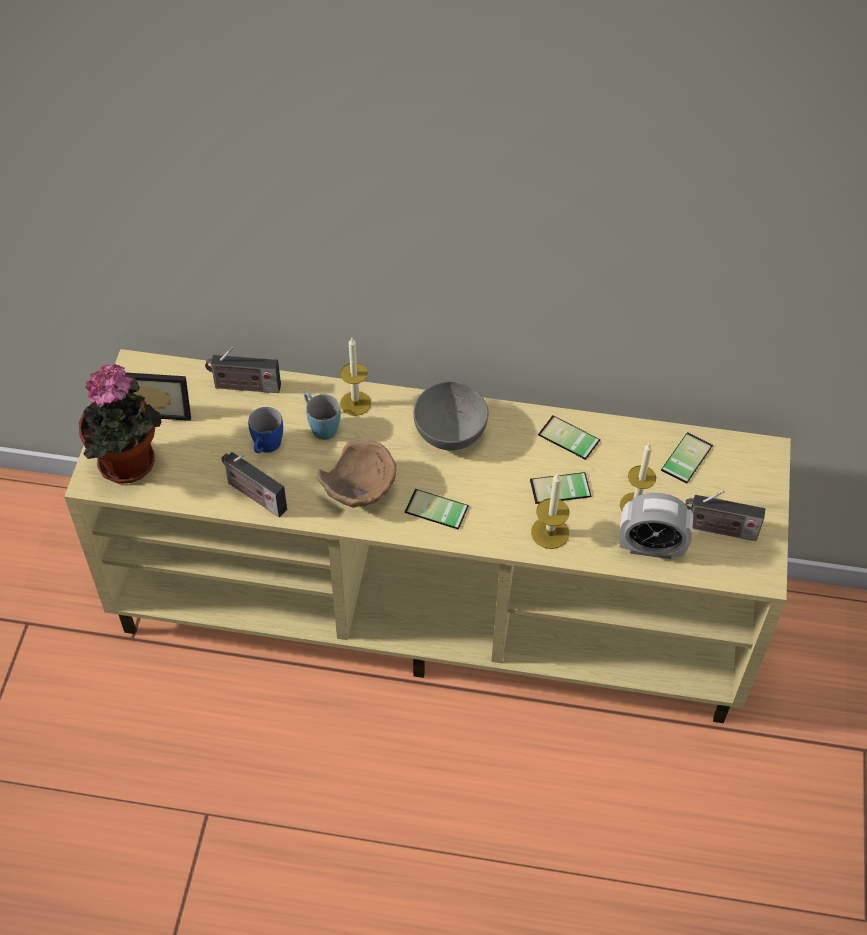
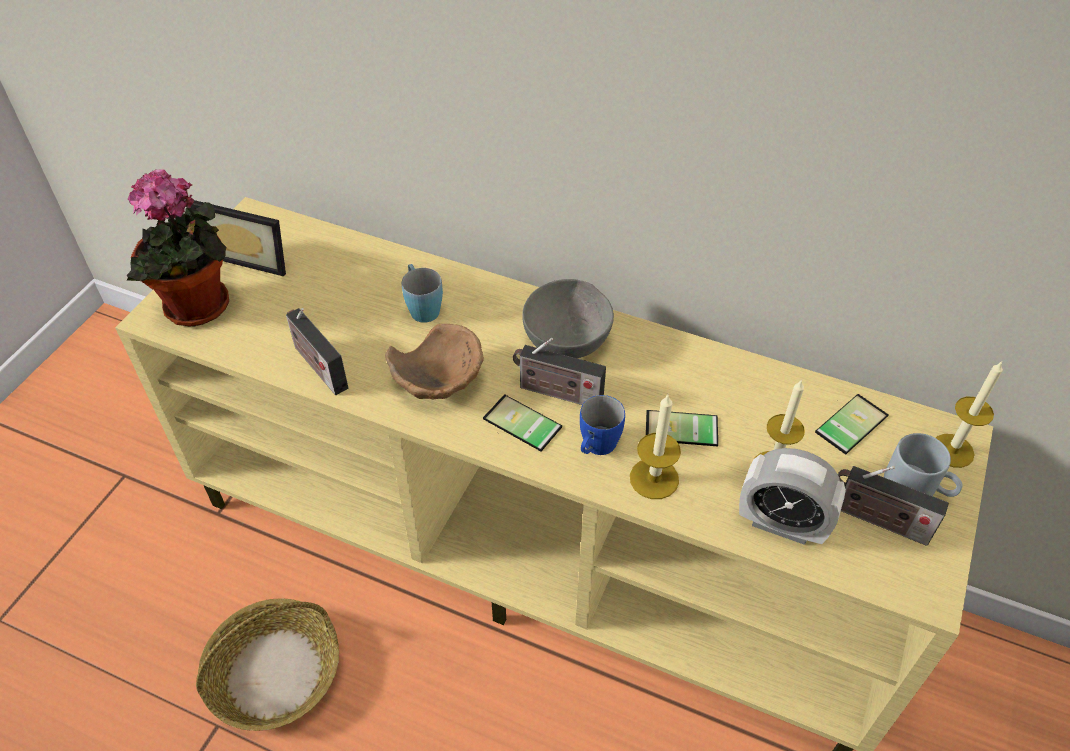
camera: 15 degrees right, 5 degrees down
radio [205,346,281,393] -> radio moved to [512,338,606,405]
blue mug [248,407,283,453] -> blue mug moved to [580,395,625,455]
candle [340,338,371,416] -> candle moved to [936,361,1003,468]
phone [538,415,600,460] -> none
none -> basket [196,598,339,731]
none -> grey mug [884,433,963,497]

